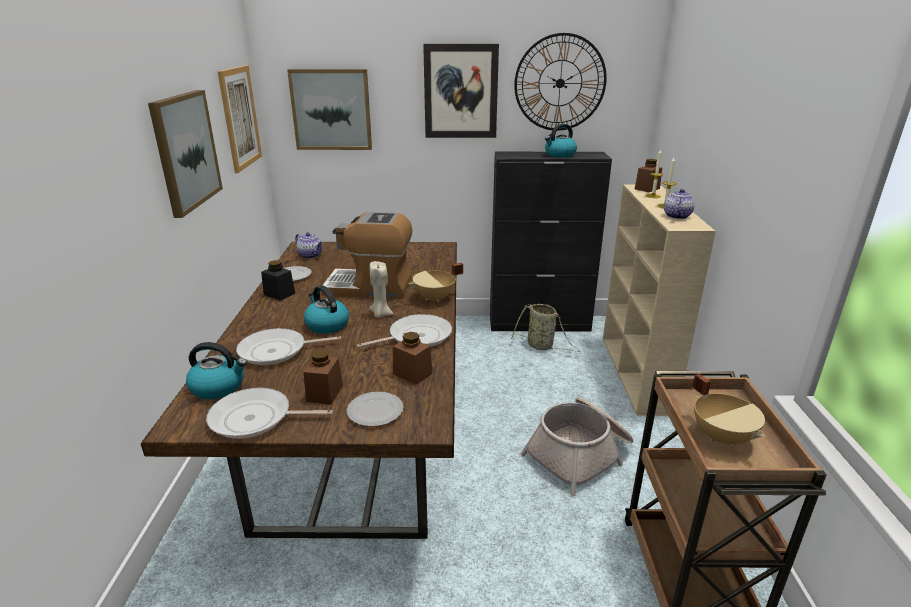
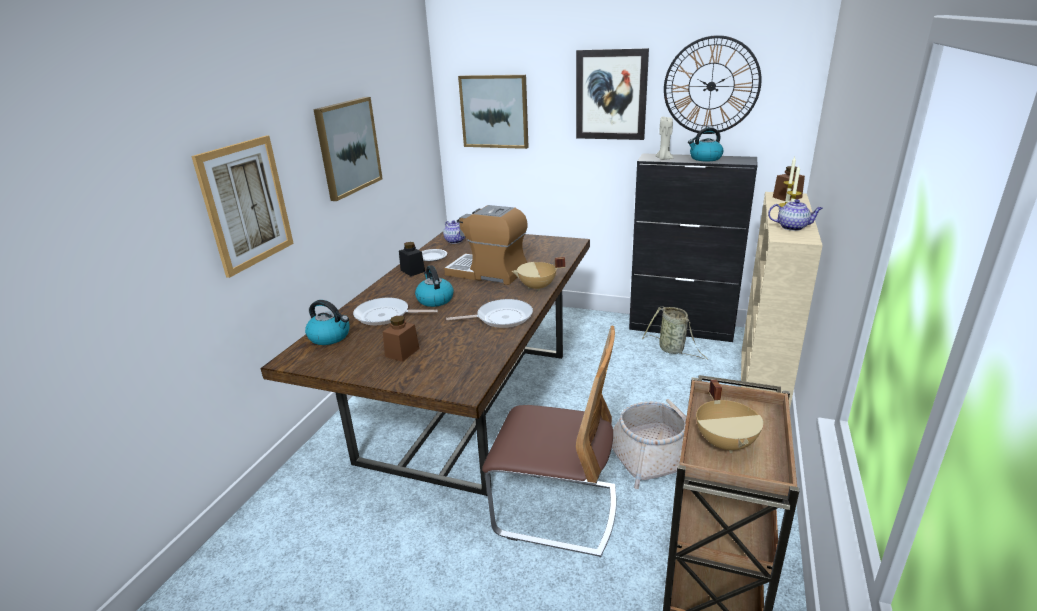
camera: 20 degrees right, 0 degrees up
frying pan [206,388,333,439] -> none
picture [218,65,262,173] -> picture moved to [191,136,294,278]
plate [347,392,403,426] -> none
beige candle [370,261,393,318] -> beige candle moved to [656,117,673,160]
brown jar [393,332,432,385] -> none
teapot [664,189,695,219] -> teapot turned 60 degrees clockwise [768,199,823,231]
none -> chair [482,326,616,557]

